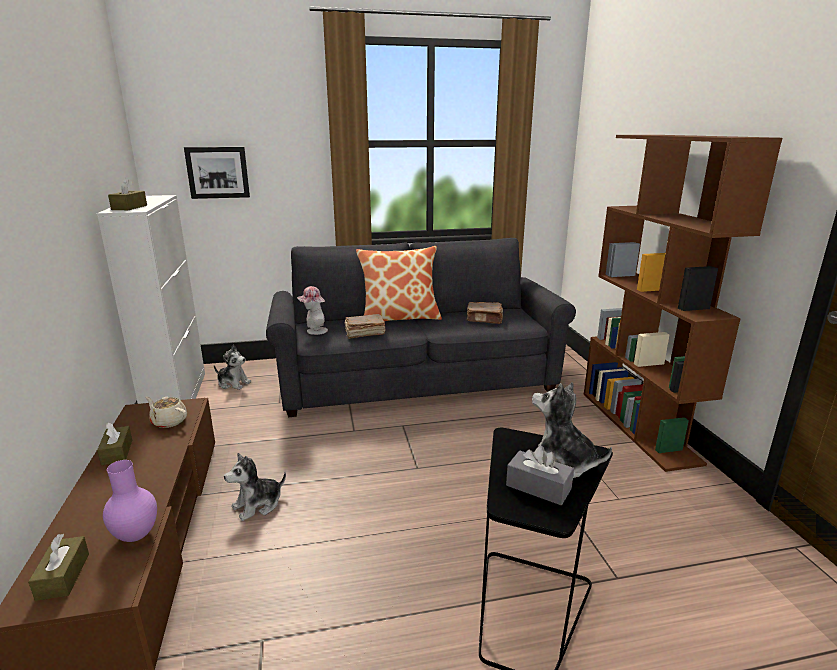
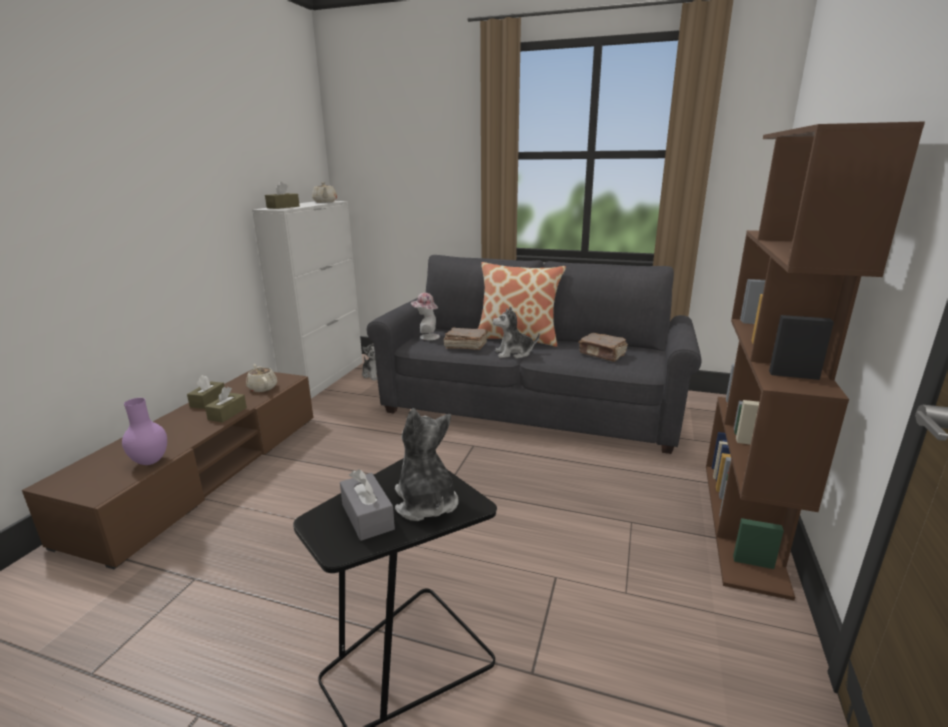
camera: 30 degrees right, 0 degrees up
brown tissue box [28,534,89,601] -> brown tissue box moved to [205,387,247,423]
picture [184,147,250,199] -> none
plush toy [224,453,286,521] -> plush toy moved to [493,306,540,359]
none -> beige teapot [312,182,337,203]

